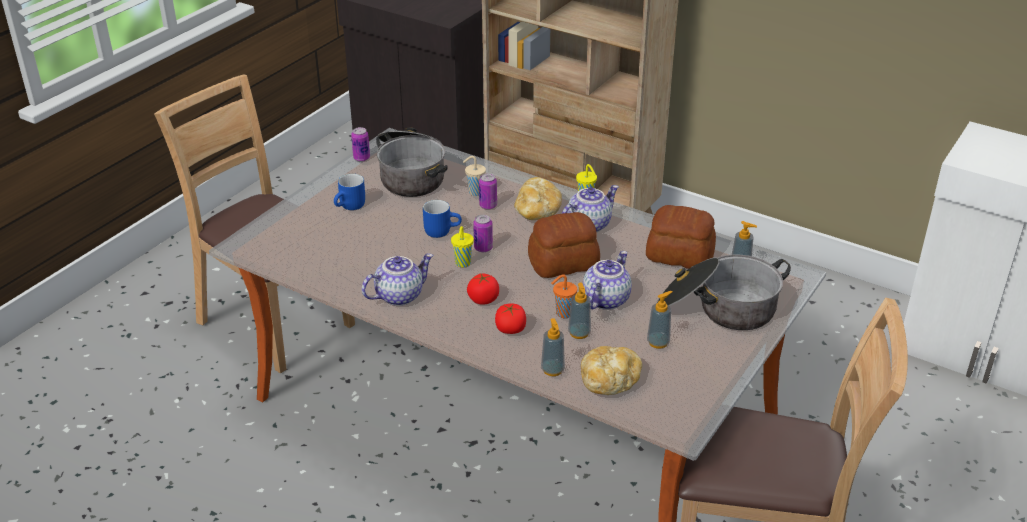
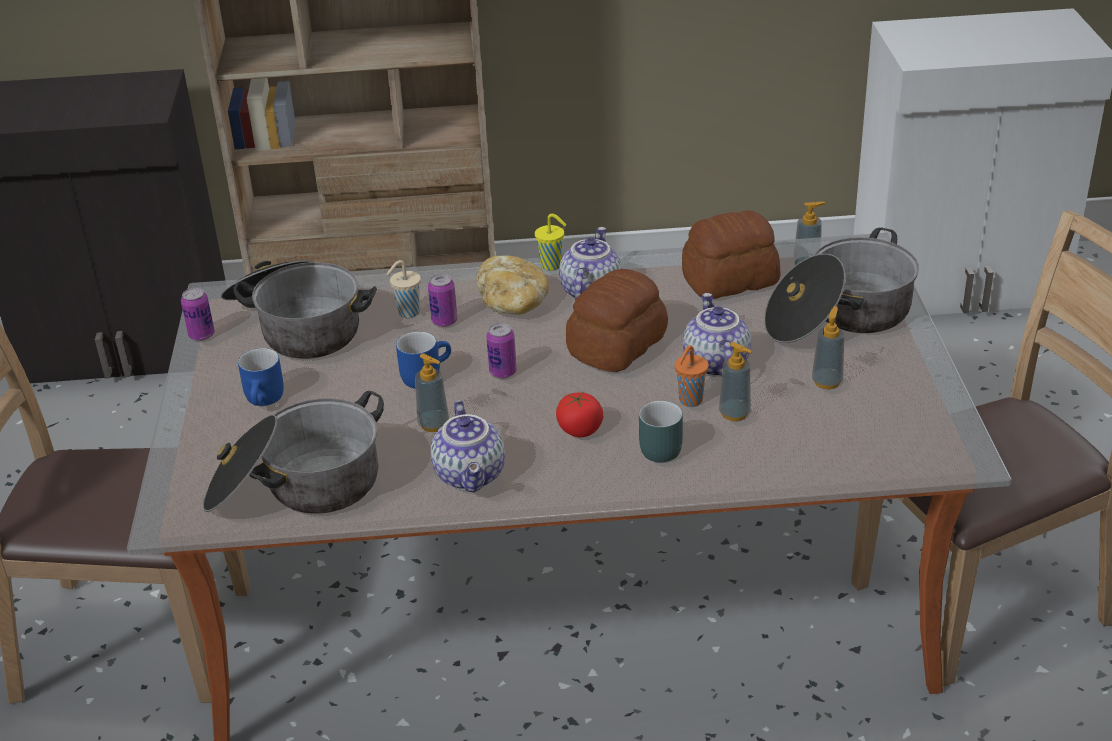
camera: 35 degrees left, 0 degrees up
teapot [362,253,434,306] -> teapot turned 150 degrees clockwise [431,400,505,492]
yellow cup [451,226,474,267] -> none
tomato [495,303,526,334] -> turquoise mug [639,401,683,463]
soap dispenser [541,318,565,376] -> soap dispenser moved to [415,353,449,432]
bread [581,346,642,395] -> none
none -> cooking pot [203,391,384,514]

